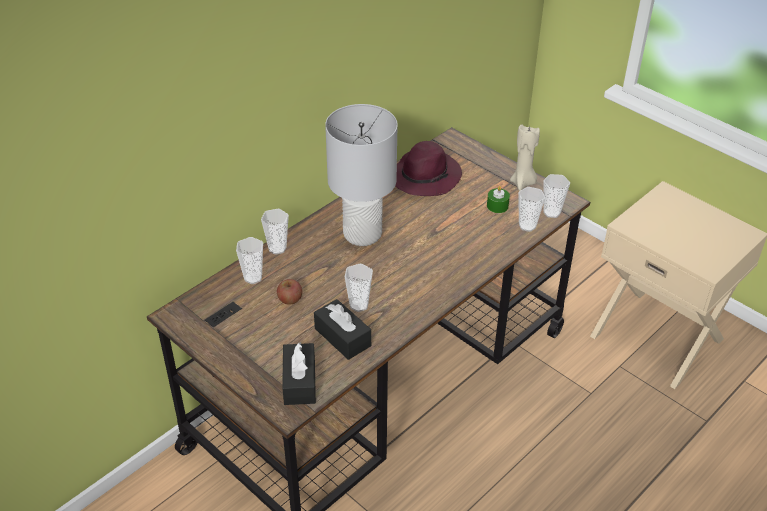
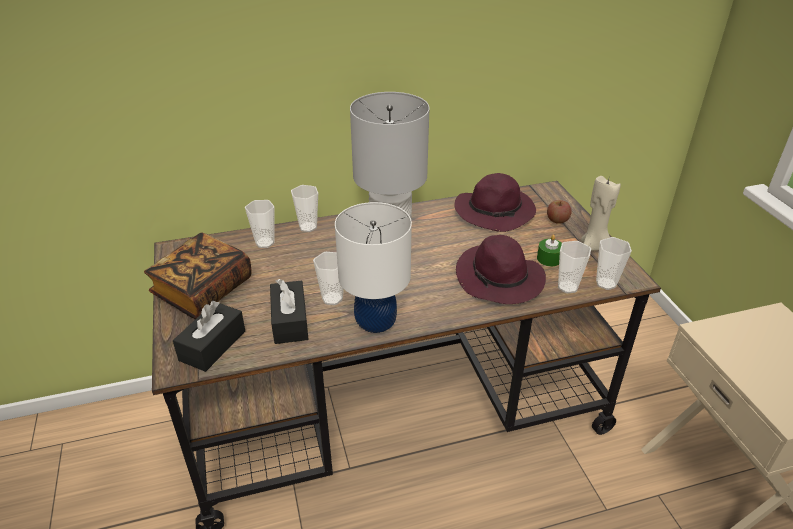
camera: 30 degrees right, 5 degrees down
apple [277,279,302,305] -> apple moved to [547,200,571,224]
none -> book [144,233,252,319]
none -> white table lamp [335,202,412,333]
none -> purple hat [456,235,546,304]

